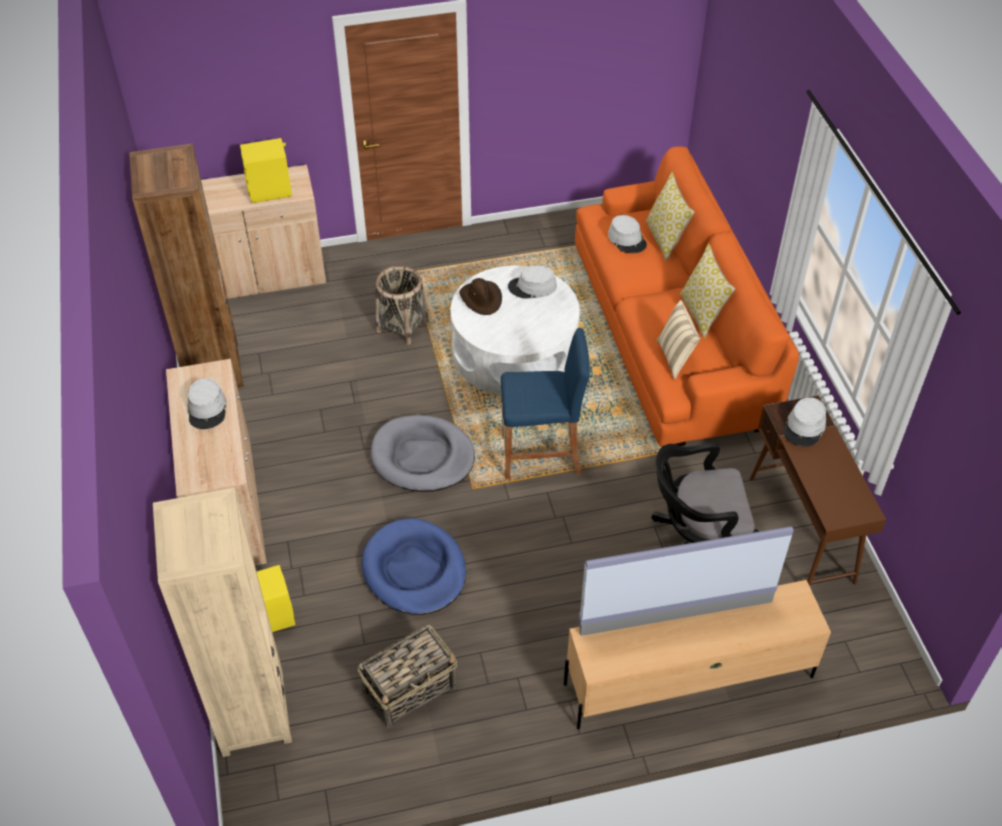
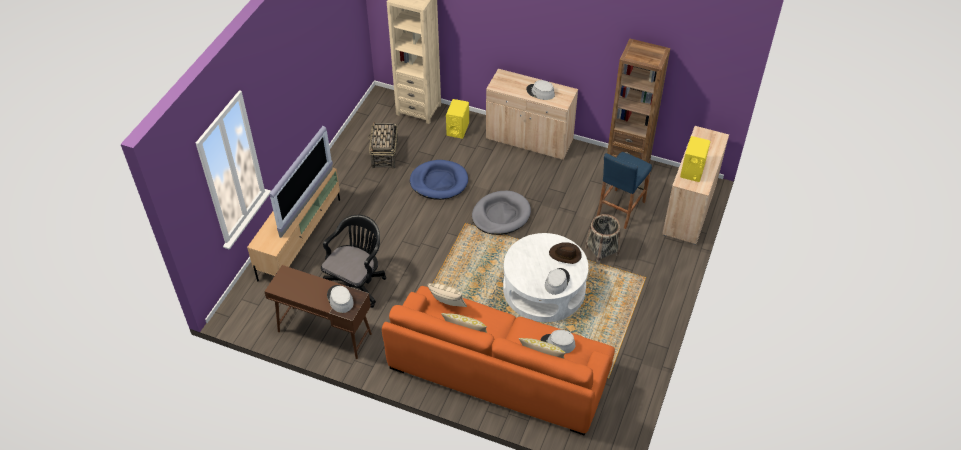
camera: 125 degrees right, 0 degrees up
blue stool [501,328,590,479] -> blue stool moved to [597,152,652,229]

